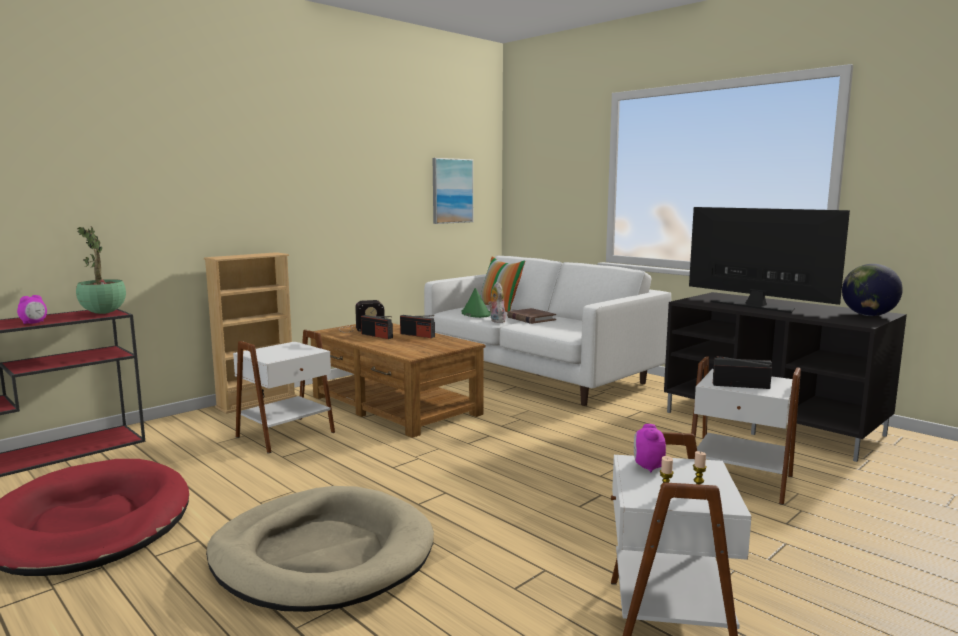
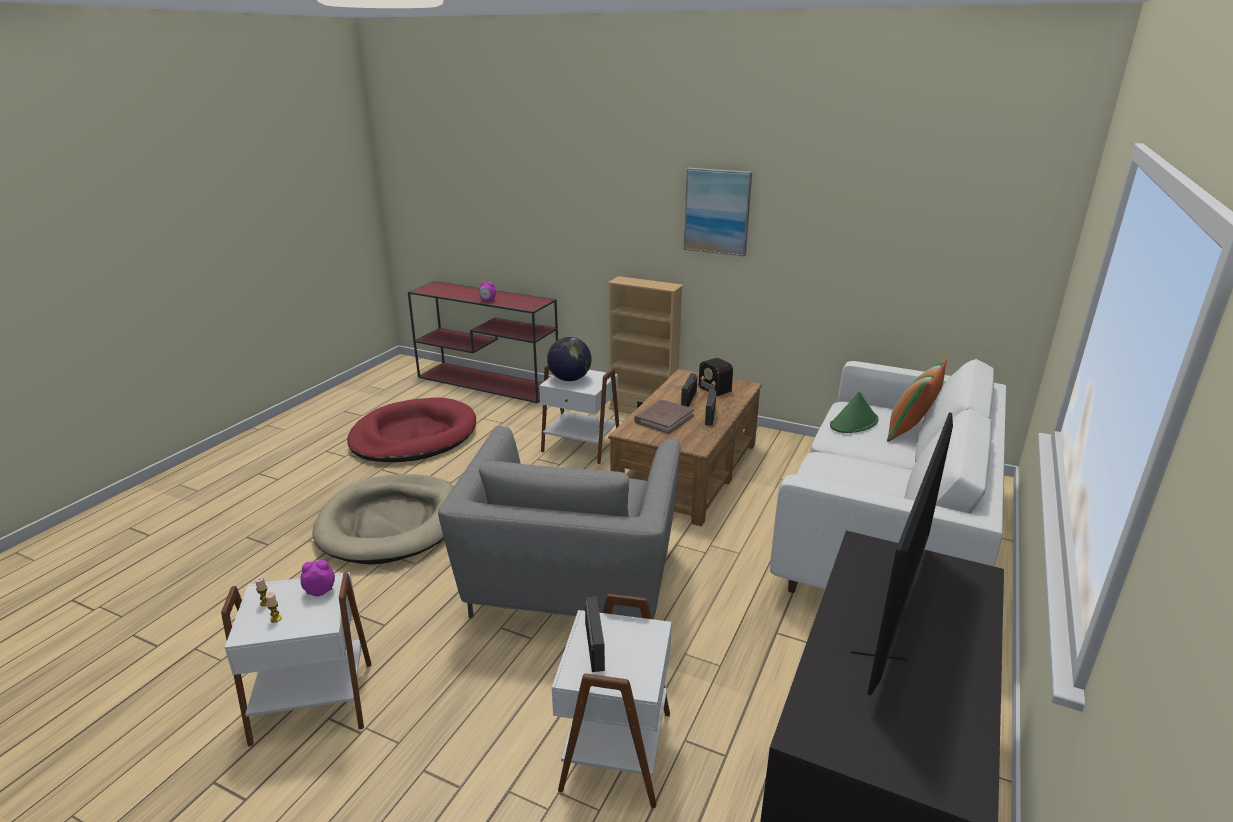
camera: 70 degrees right, 15 degrees up
potted plant [76,227,126,314] -> none
picture [433,158,473,224] -> picture moved to [684,168,752,256]
plush toy [488,282,506,323] -> none
brown book [507,308,556,324] -> brown book moved to [634,400,694,434]
globe [842,264,903,316] -> globe moved to [547,337,591,381]
none -> grey armchair [438,426,680,619]

